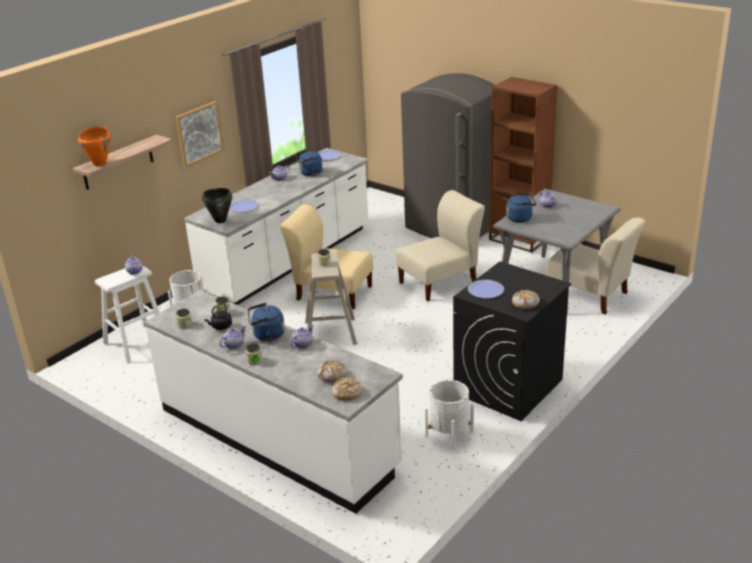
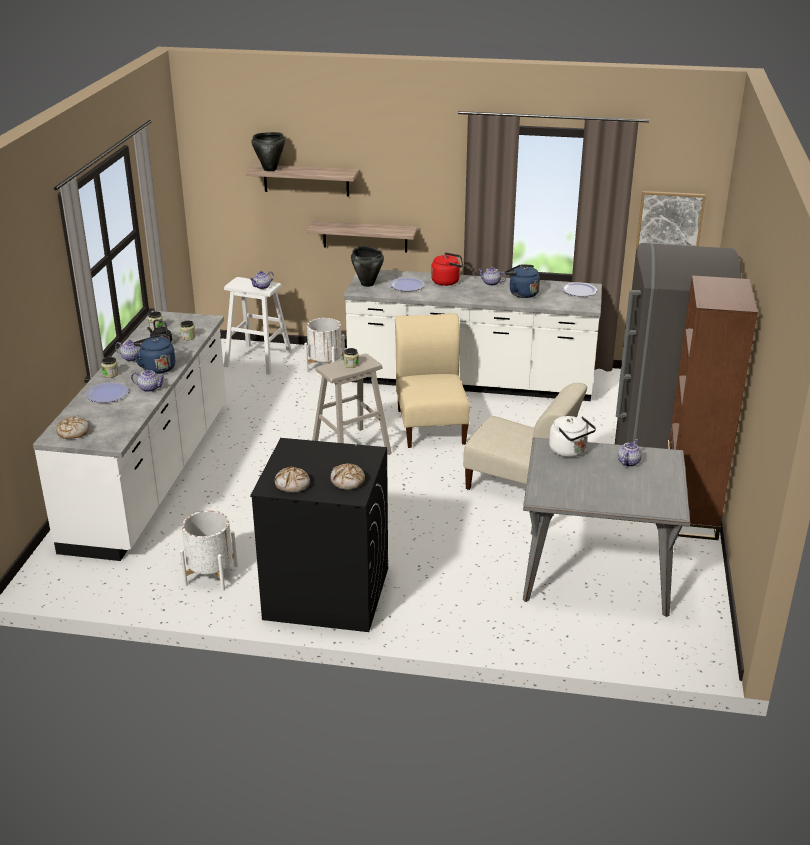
camera: 60 degrees right, 0 degrees up
orange cooking pot [78,126,111,166] -> black cooking pot [251,132,285,171]
picture [176,101,224,167] -> picture moved to [636,191,706,249]
bread [317,361,348,382] -> bread moved to [330,463,365,490]
plate [468,280,504,299] -> plate moved to [86,382,129,403]
blue kettle [506,193,537,223] -> white kettle [549,416,596,457]
beige chair [546,217,645,315] -> none
none -> shelf [307,221,417,253]
none -> red kettle [431,252,463,286]

